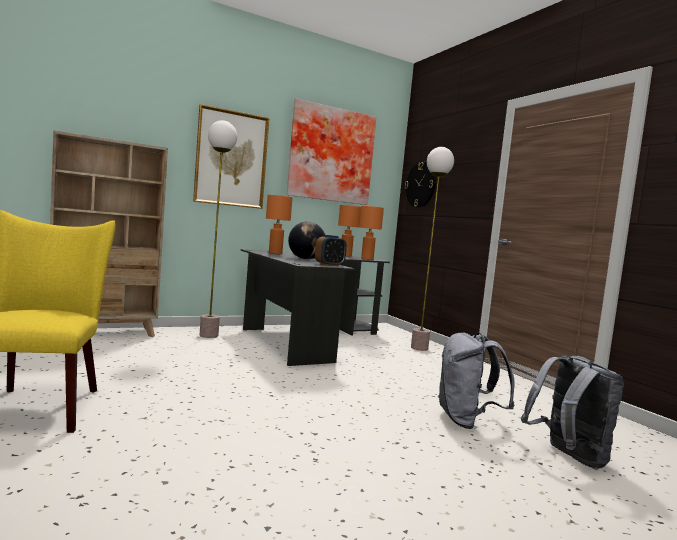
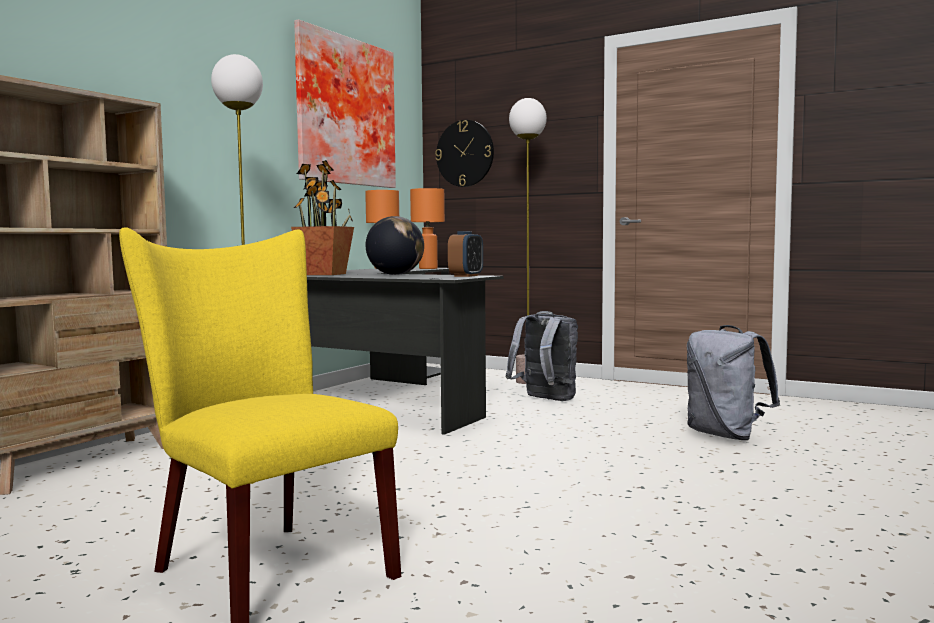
camera: 30 degrees left, 0 degrees up
picture [193,104,269,209] -> none
orange table lamp [266,195,293,254] -> potted plant [291,160,354,275]
grey backpack [521,355,624,469] -> grey backpack moved to [506,311,578,401]

